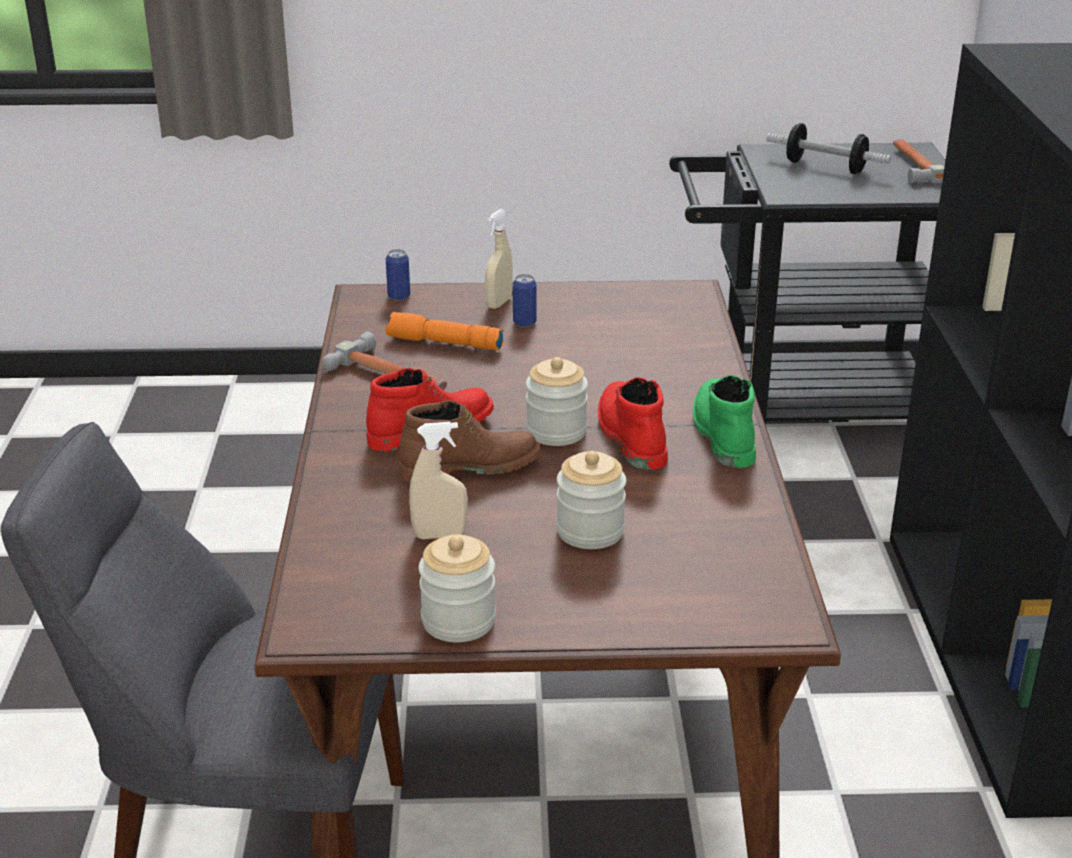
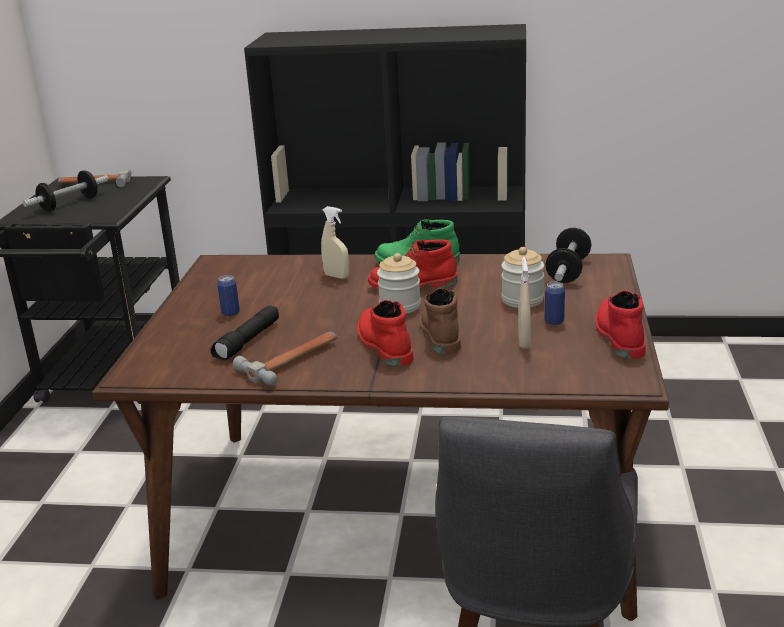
camera: 80 degrees left, 5 degrees down
orange flashlight [385,312,504,350] -> black flashlight [210,306,279,360]
can [386,249,410,300] -> can moved to [545,282,565,325]
jar [419,535,496,642] -> red boot [595,290,646,359]
beige spray bottle [485,209,513,309] -> beige spray bottle moved to [321,206,349,279]
none -> dumbbell [545,228,591,283]

